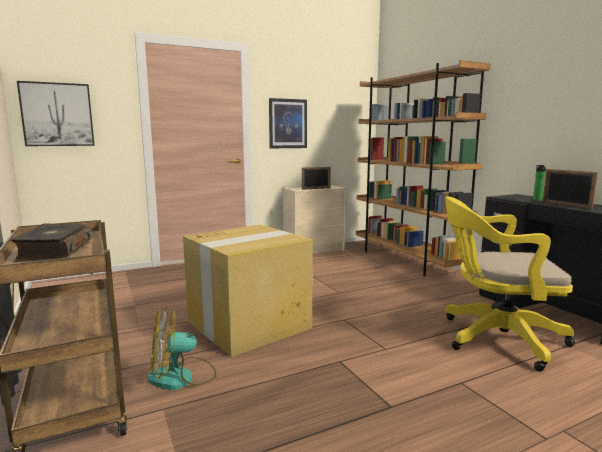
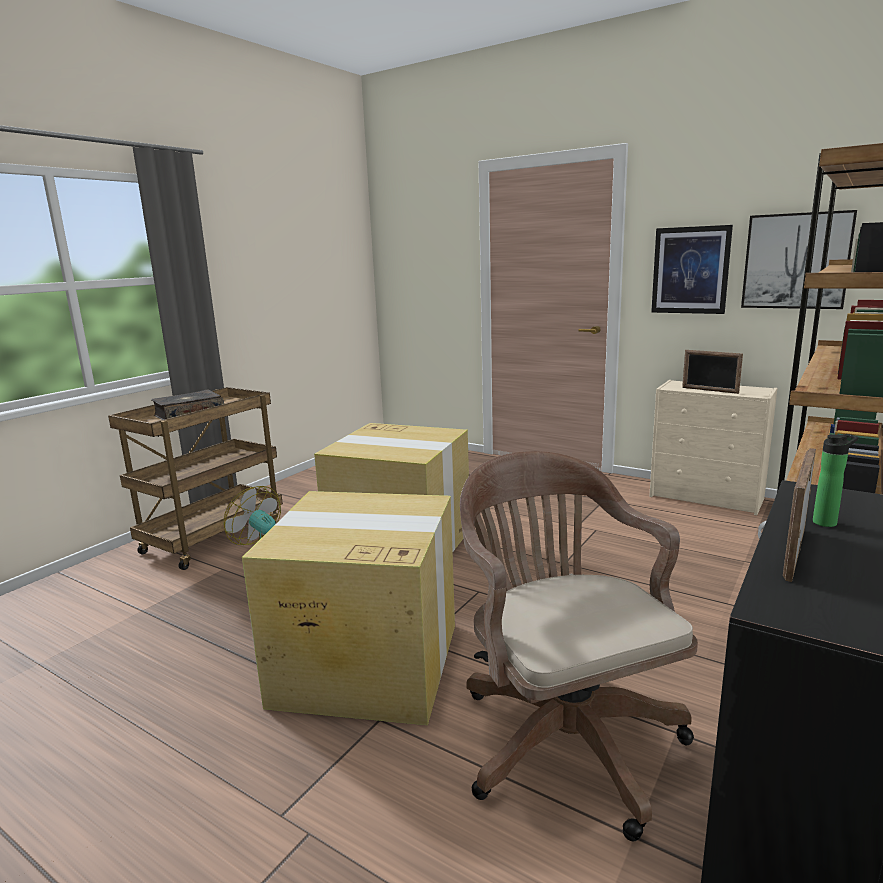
camera: 60 degrees right, 5 degrees up
picture [17,81,95,146] -> picture moved to [741,210,857,309]
yellow office chair [445,196,575,372] -> brown office chair [460,451,698,841]
none -> cardboard box [242,491,455,725]

